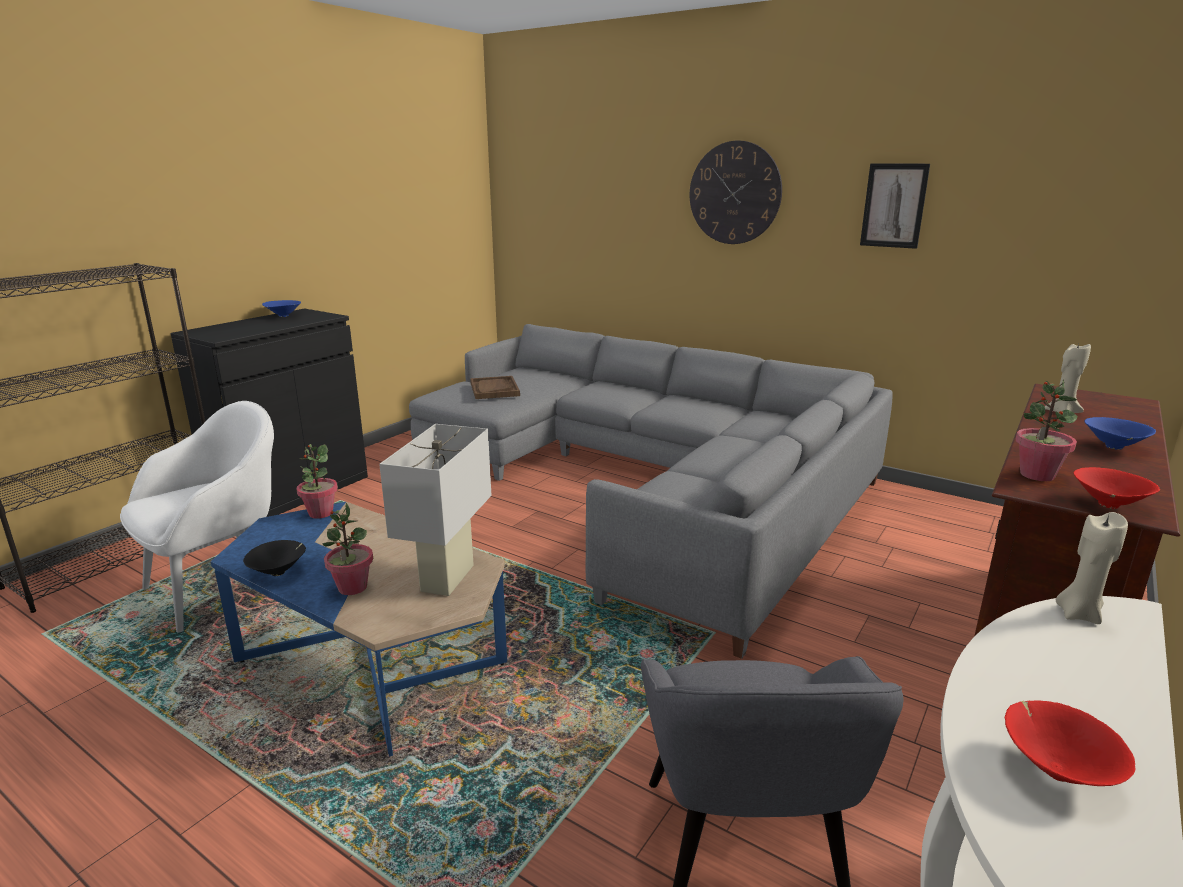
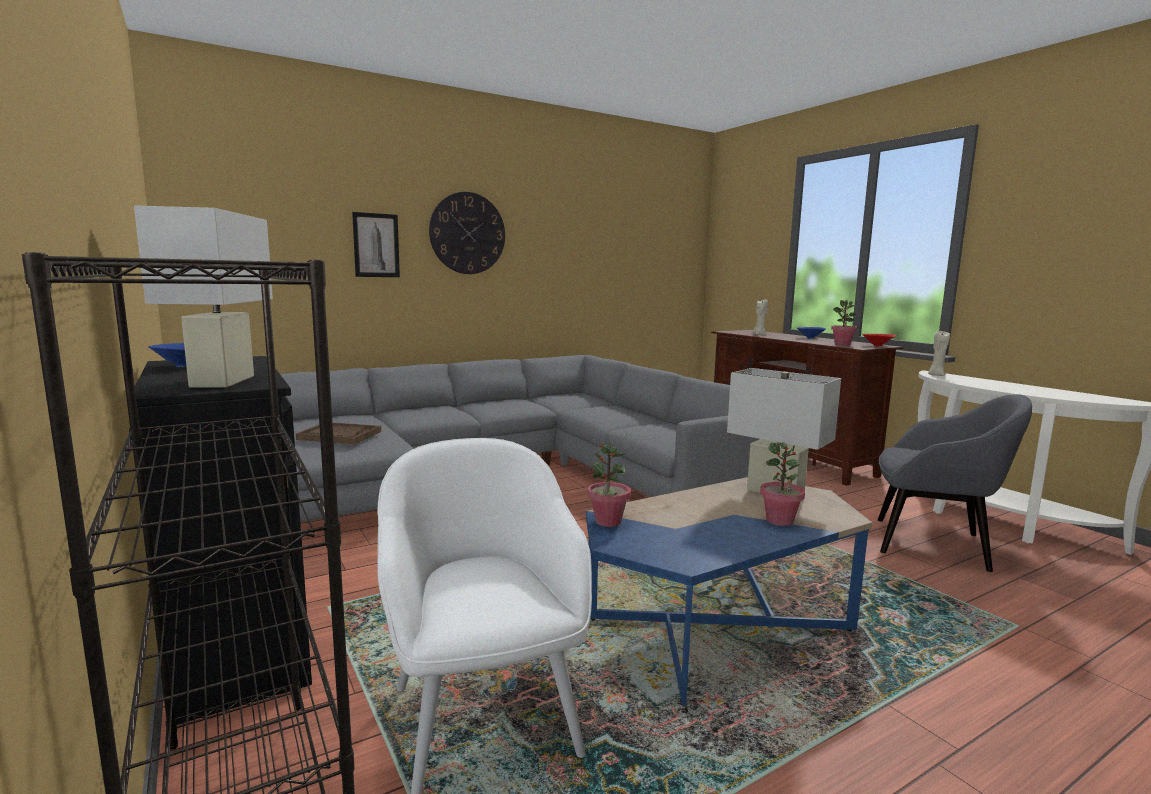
camera: 65 degrees left, 10 degrees down
black bowl [243,540,306,576] -> none
picture [860,163,930,249] -> picture moved to [352,212,400,277]
red bowl [1005,701,1135,786] -> none
none -> white table lamp [134,206,273,388]

